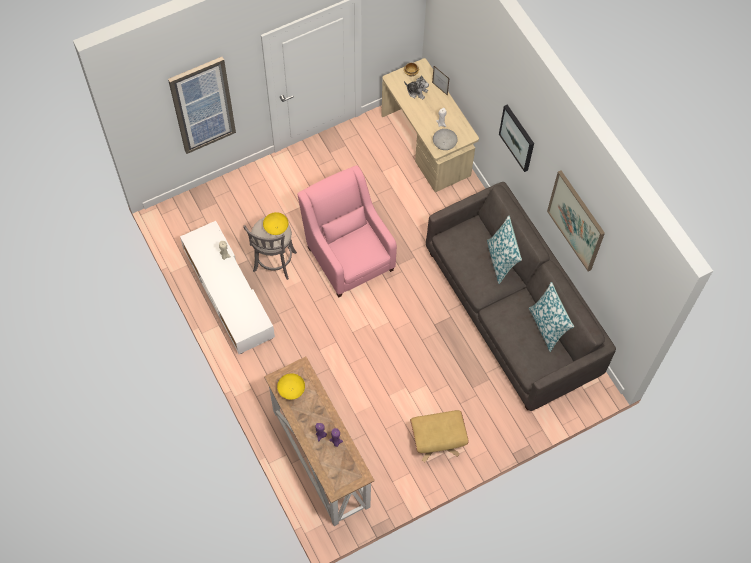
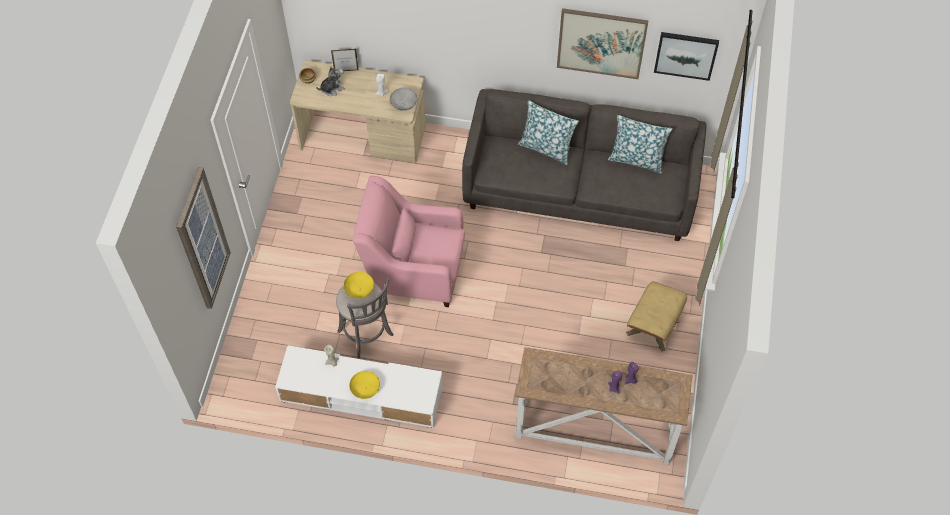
camera: 50 degrees left, 5 degrees down
yellow bowl [277,373,305,400] -> yellow bowl moved to [349,371,380,399]
picture [499,105,534,172] -> picture moved to [654,32,719,81]

